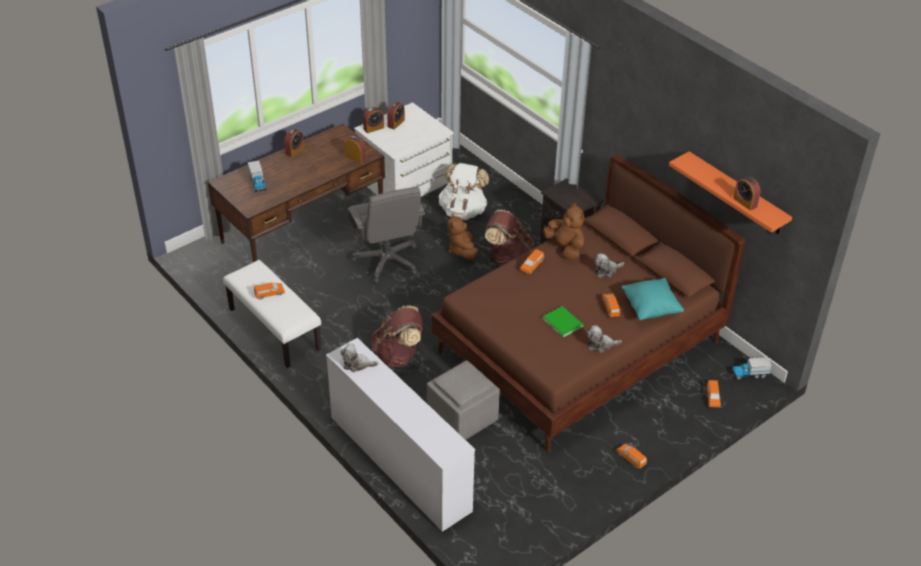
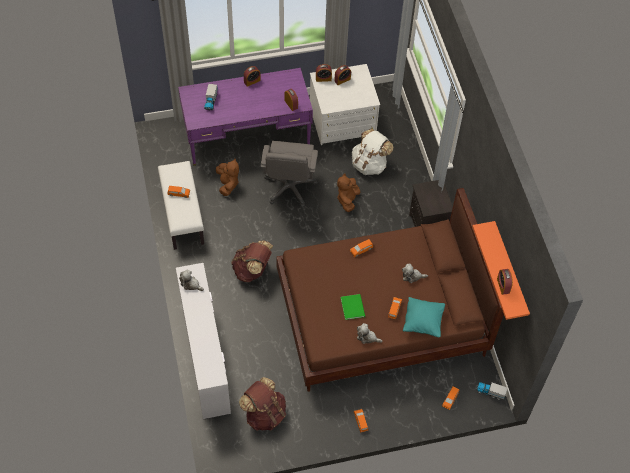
camera: 25 degrees right, 15 degrees up
brown desk [208,123,385,262] -> purple desk [178,68,313,166]
grey ottoman [427,360,500,440] -> none
brown backpack [485,210,534,266] -> brown backpack moved to [239,377,286,431]
brown plush toy [543,202,584,260] -> brown plush toy moved to [216,159,239,196]

